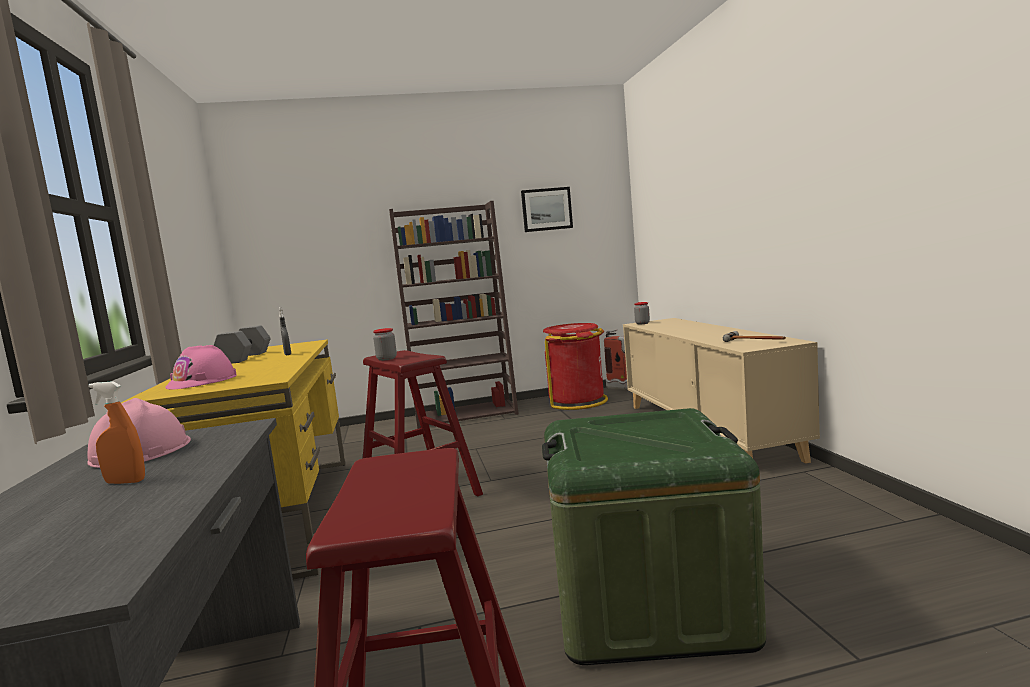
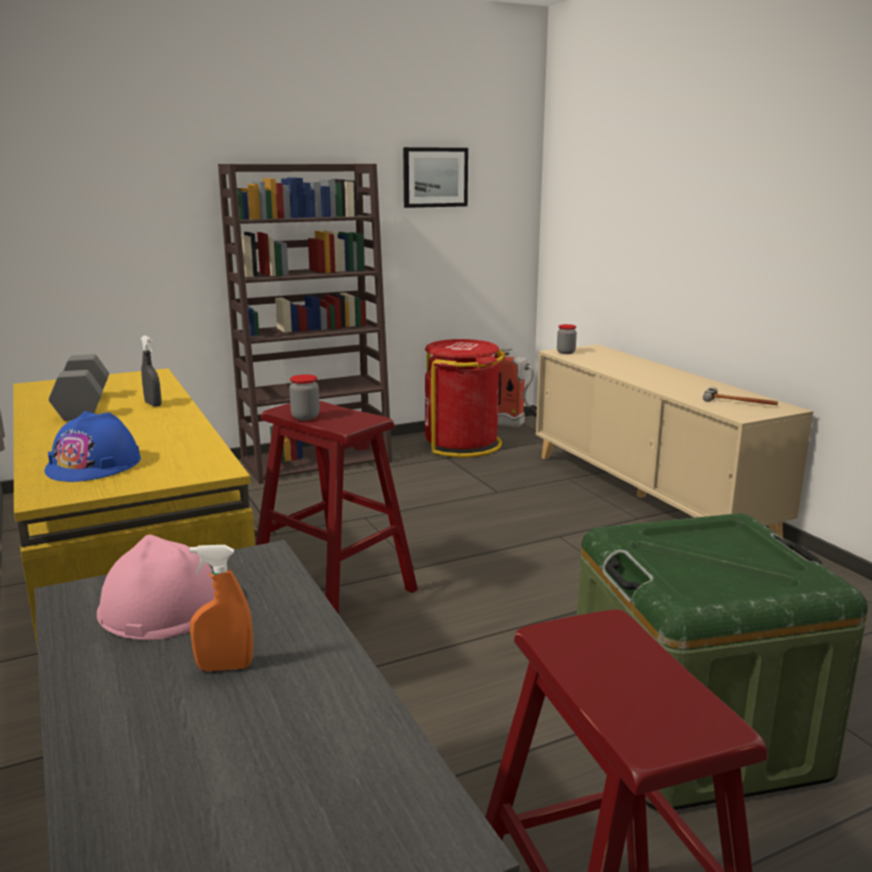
camera: 15 degrees left, 10 degrees up
pink hard hat [165,345,237,389] -> blue hard hat [44,411,141,482]

